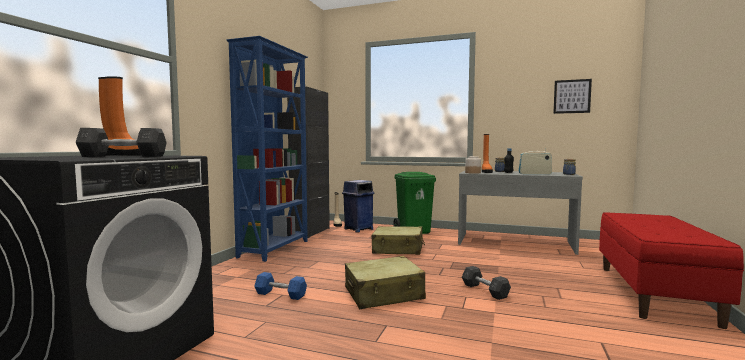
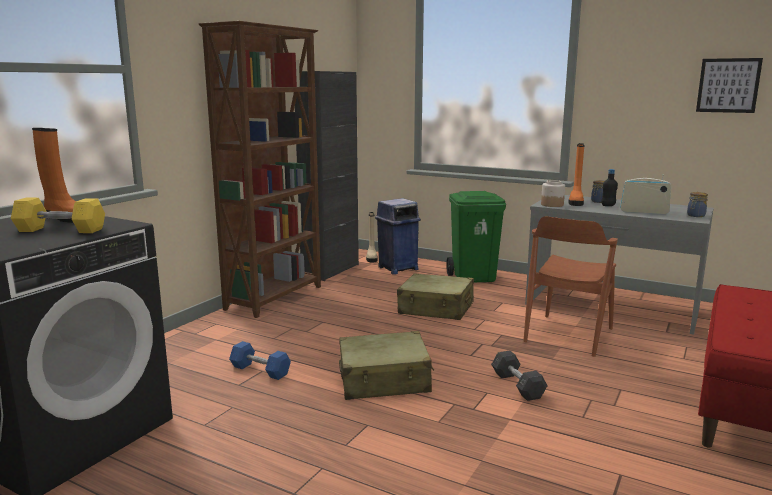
camera: 10 degrees right, 10 degrees up
grey dumbbell [76,128,167,157] -> yellow dumbbell [11,197,105,233]
blue bookcase [226,36,308,262] -> brown bookcase [198,21,321,318]
none -> brown chair [523,216,618,357]

